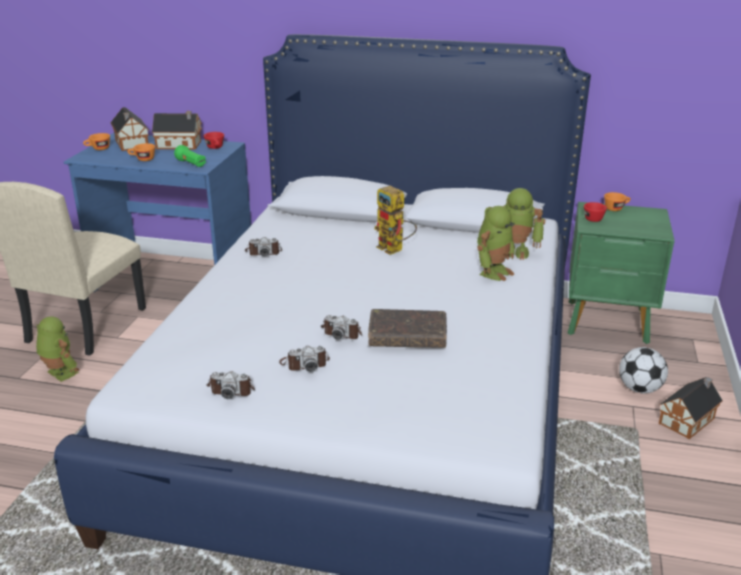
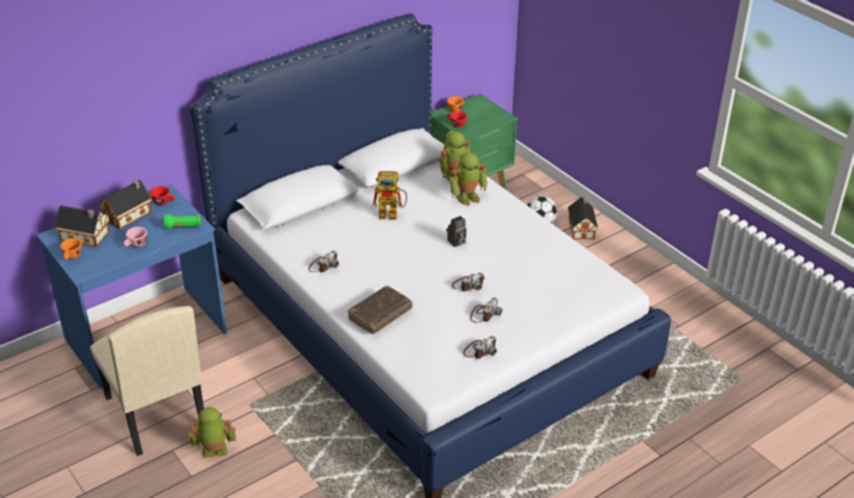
camera: 50 degrees left, 10 degrees up
orange cup [127,143,155,161] -> pink cup [123,227,147,247]
brown book [368,309,447,348] -> brown book moved to [348,286,412,334]
toy robot [477,206,516,281] -> toy robot turned 75 degrees clockwise [449,152,487,206]
none -> camera [446,216,466,247]

